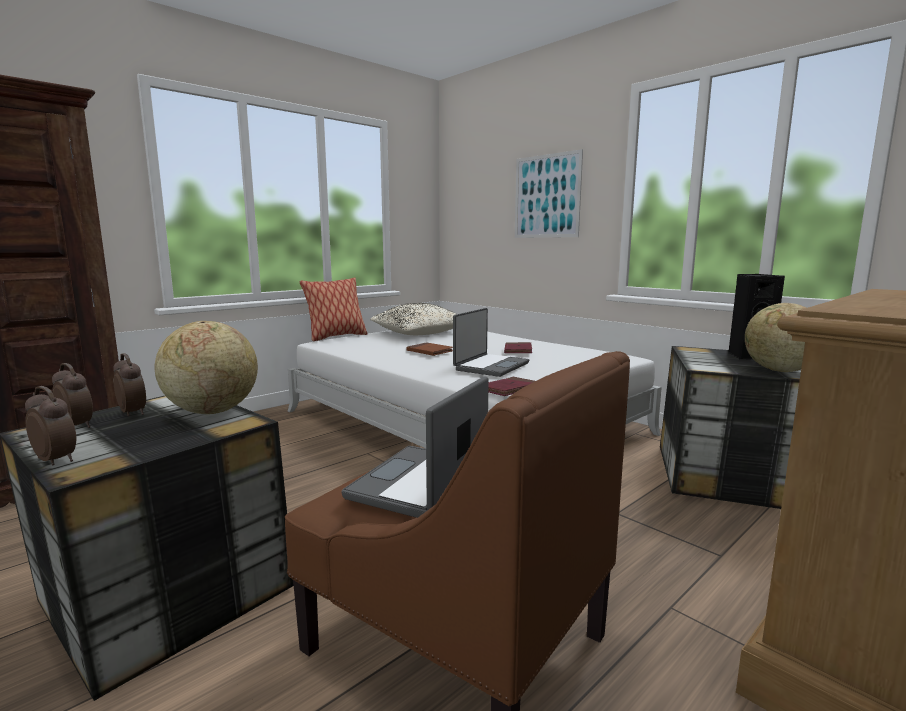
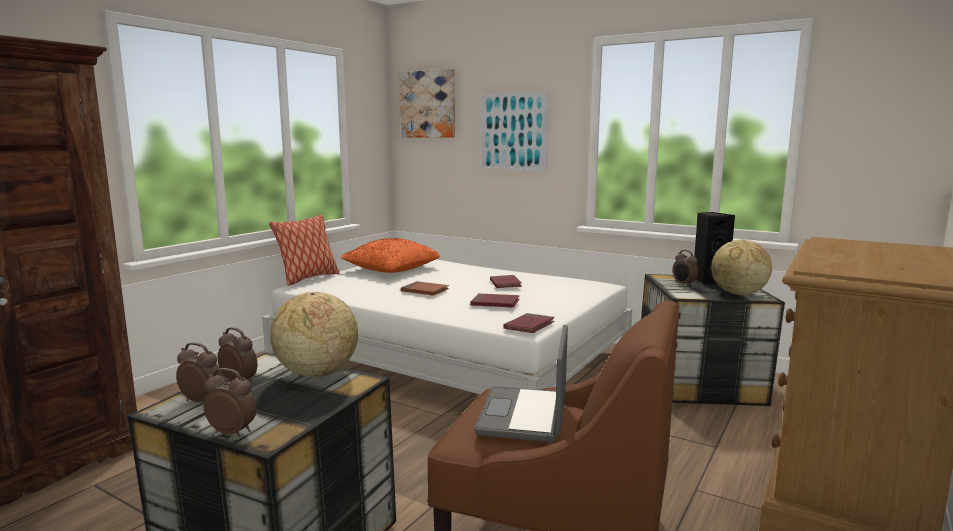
camera: 15 degrees left, 0 degrees up
beige pillow [370,303,456,335] -> orange pillow [340,238,440,273]
laptop [453,308,529,377] -> red book [470,293,520,308]
none -> picture [399,69,455,138]
none -> alarm clock [672,250,698,286]

